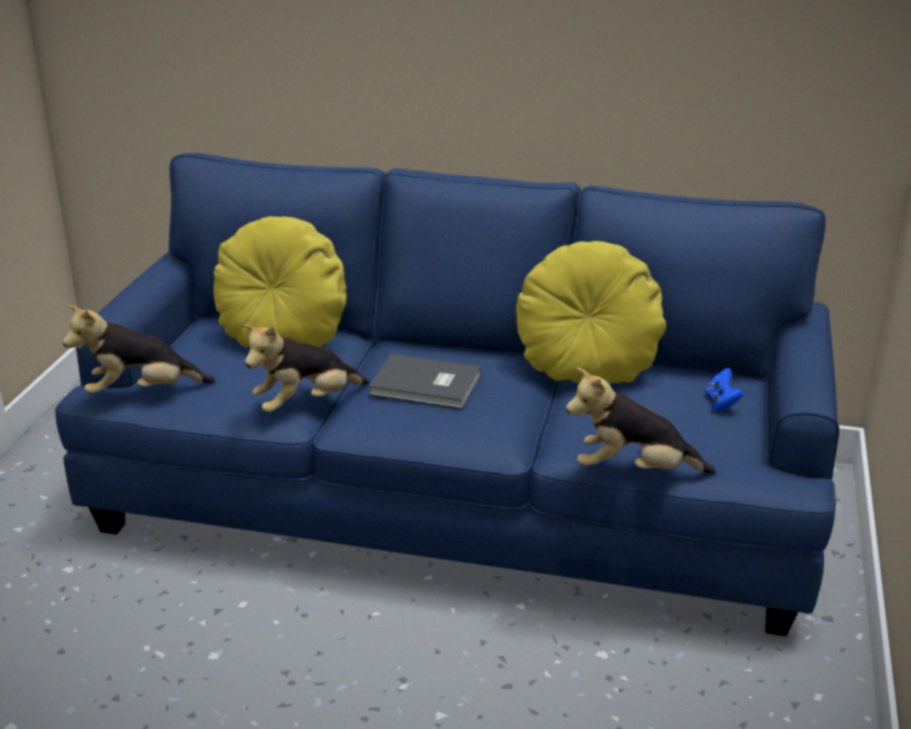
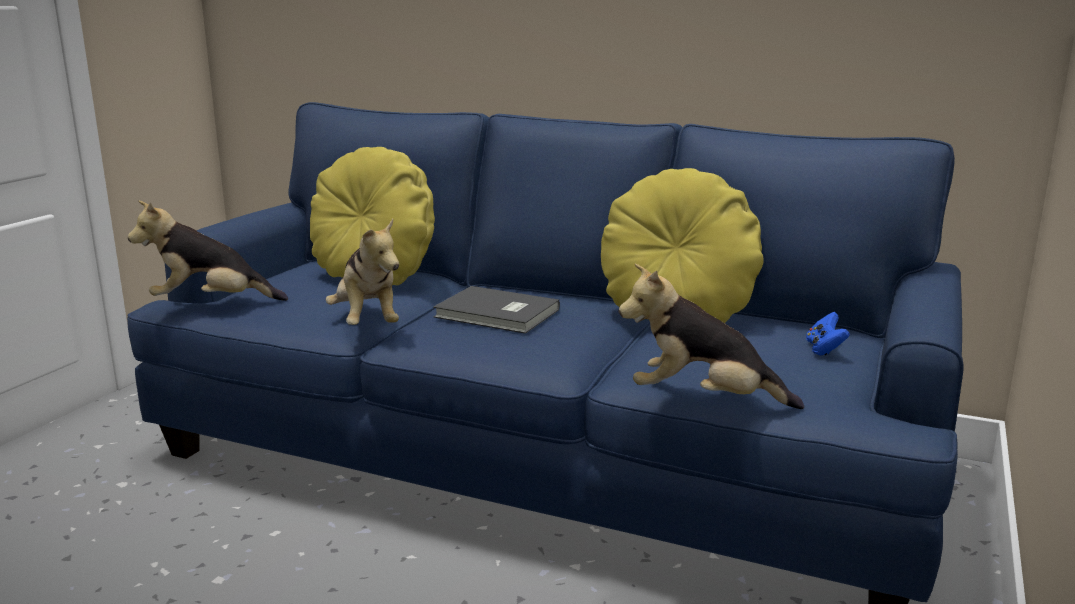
camera: 10 degrees right, 10 degrees down
plush toy [243,324,369,413] -> plush toy turned 90 degrees counterclockwise [326,219,399,325]

